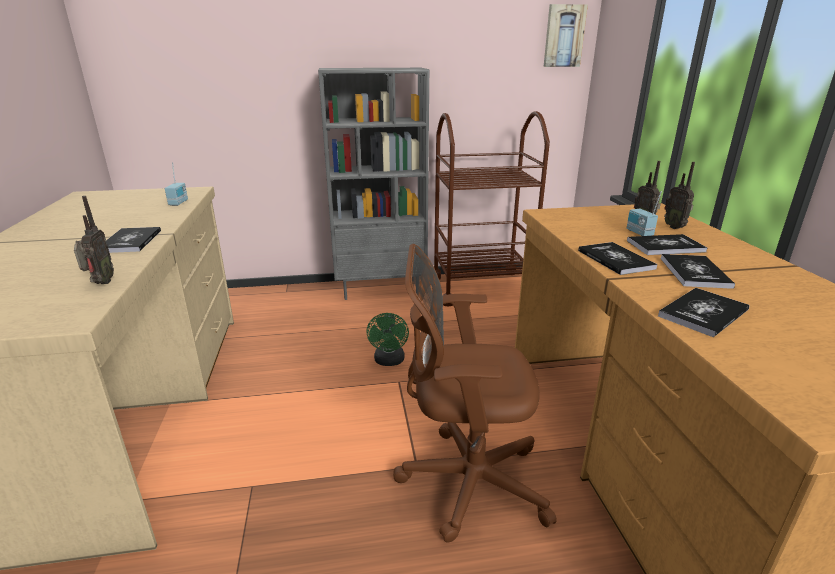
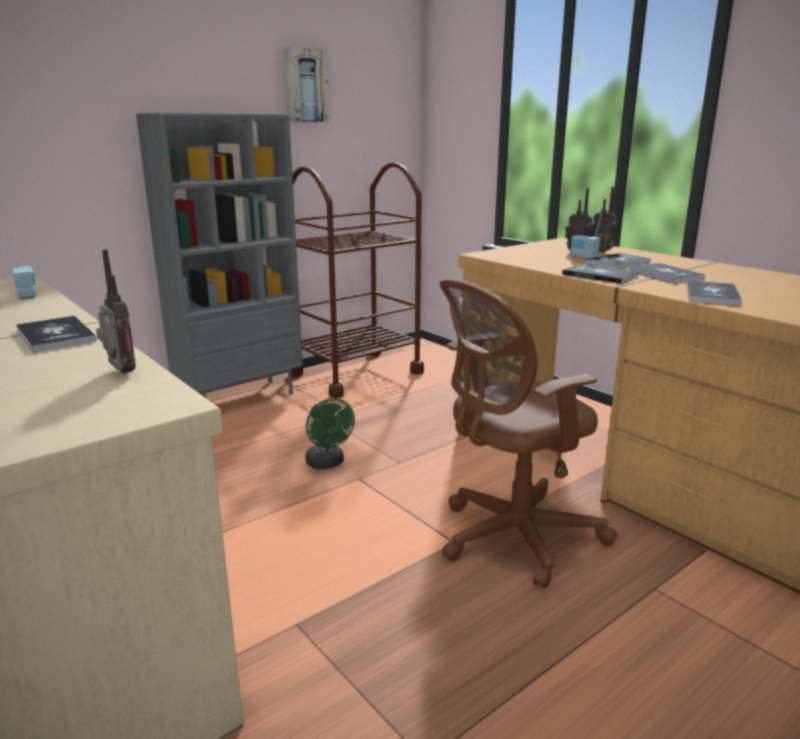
camera: 30 degrees left, 5 degrees down
picture [543,4,588,67] -> picture moved to [284,48,329,122]

